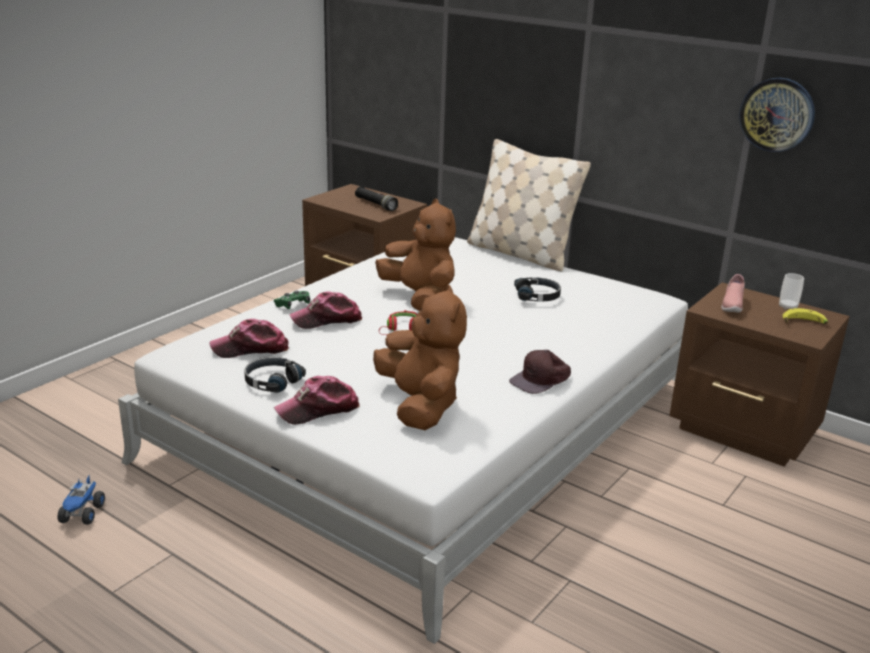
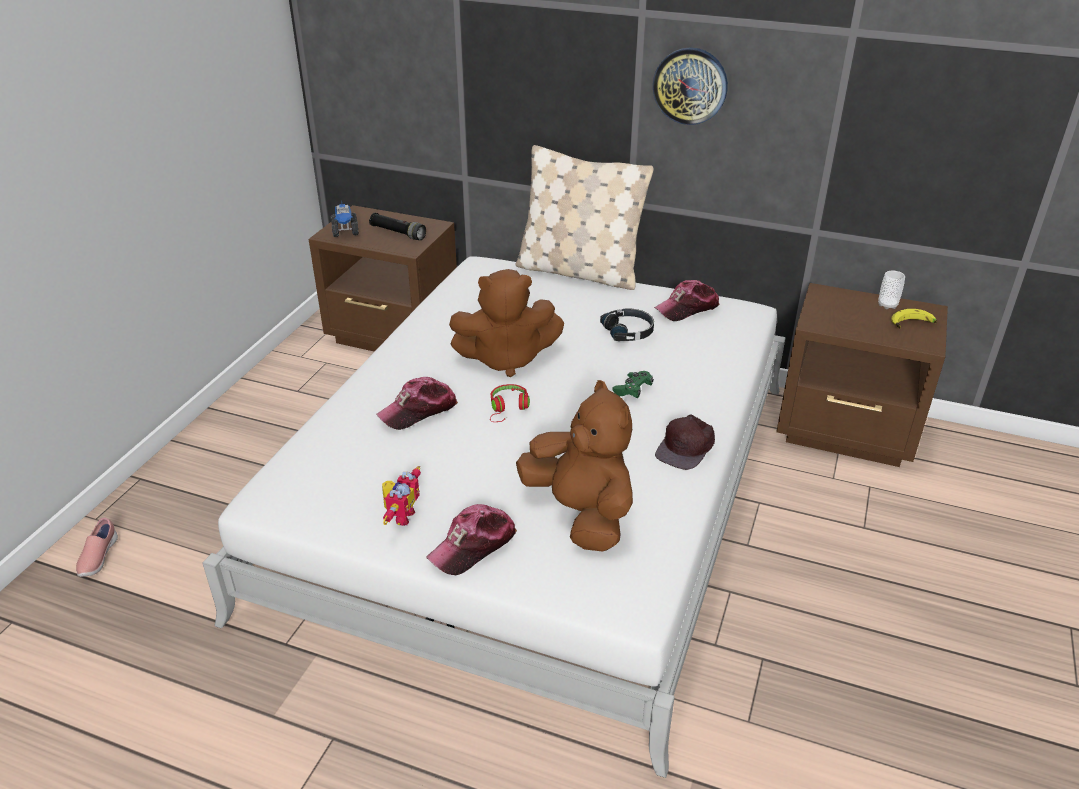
camera: 15 degrees left, 10 degrees up
toy truck [57,476,105,525] -> toy truck moved to [331,200,359,237]
cap [209,319,289,358] -> cap moved to [654,280,720,321]
black headphones [244,357,306,393] -> toy robot [382,466,421,526]
green game controller [273,290,310,309] -> green game controller moved to [612,371,654,398]
brown plush toy [375,199,456,311] -> brown plush toy turned 135 degrees clockwise [449,269,564,377]
pink shoe [721,274,745,313] -> pink shoe moved to [76,518,118,577]
wall clock [739,78,815,152] -> wall clock moved to [653,47,728,125]

